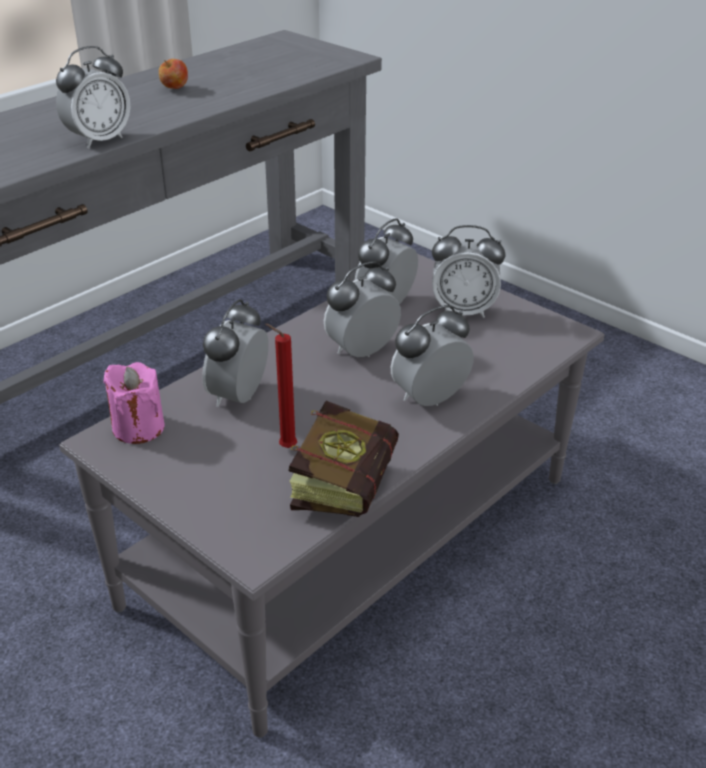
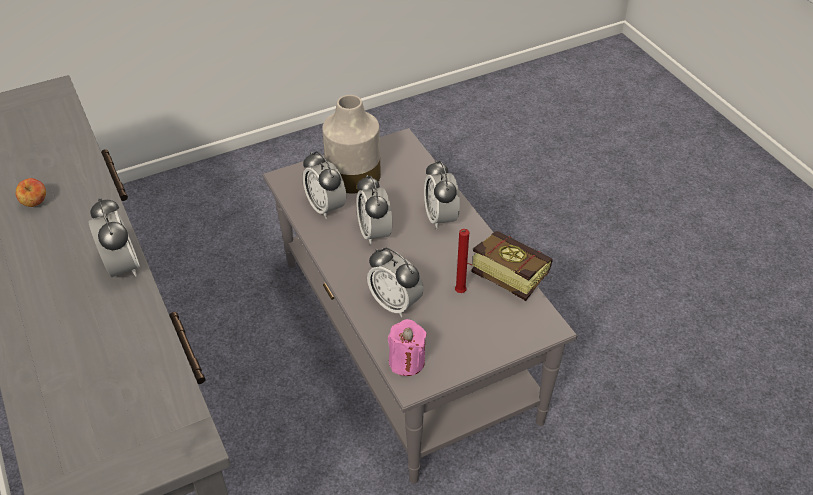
camera: 70 degrees left, 10 degrees up
alarm clock [432,225,505,318] -> beige vase [322,95,381,193]

